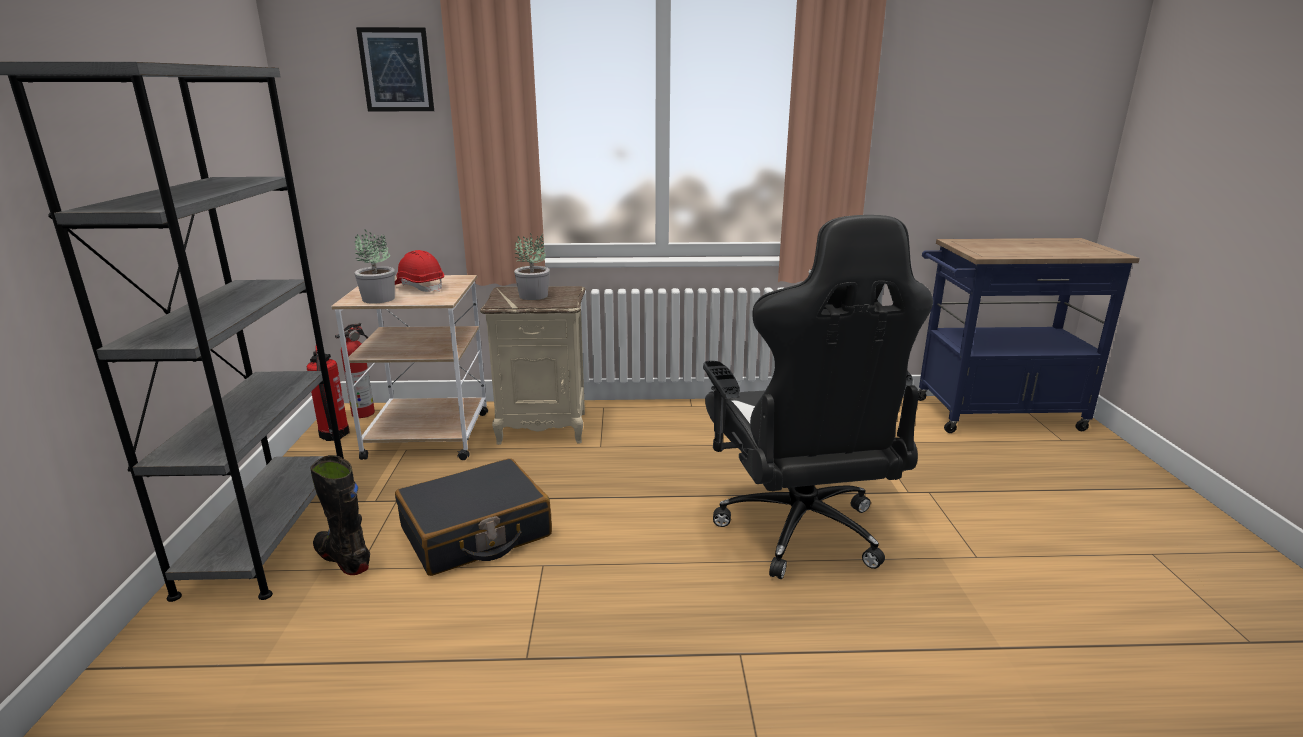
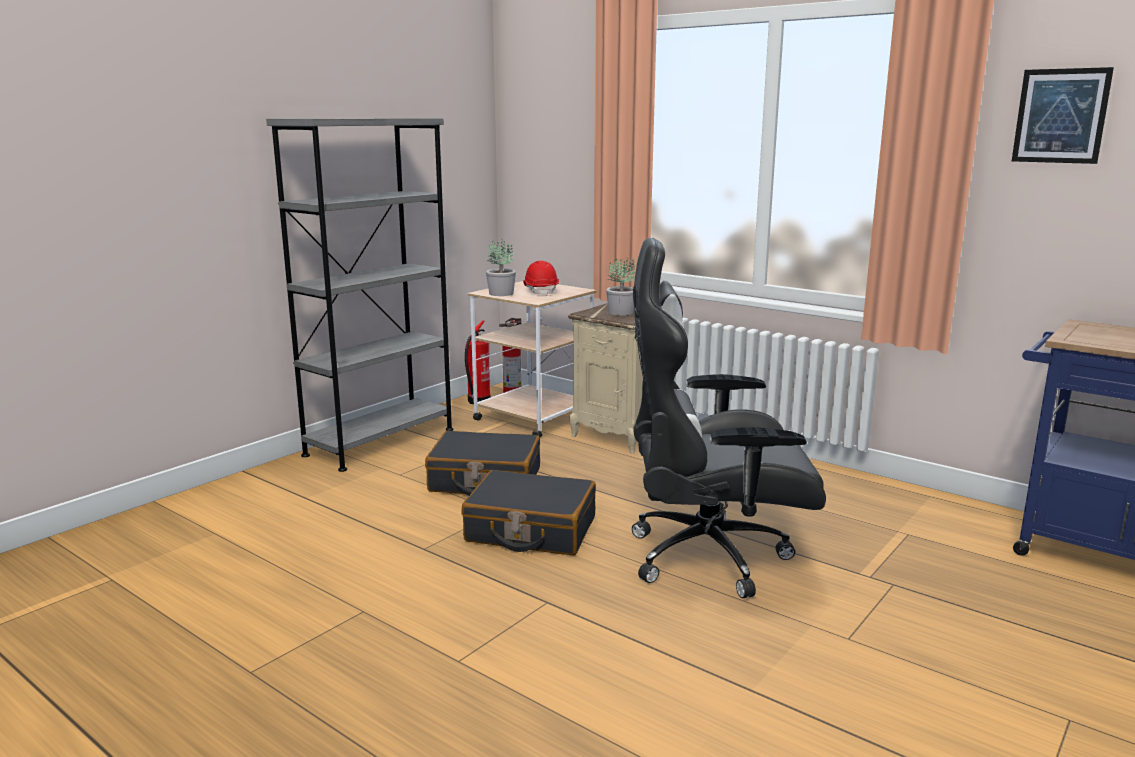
camera: 40 degrees right, 5 degrees down
black boot [311,455,370,575] -> none
picture [356,27,434,111] -> picture moved to [1012,67,1114,164]
black office chair [703,215,933,579] -> black office chair turned 60 degrees clockwise [632,238,826,598]
none -> black suitcase [461,470,596,555]

